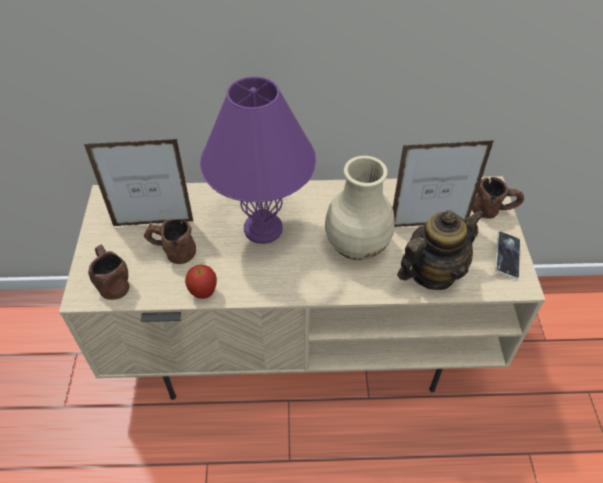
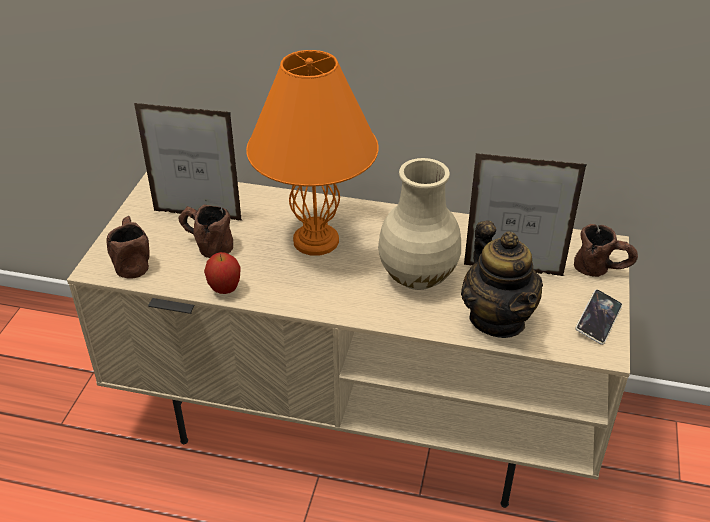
camera: 15 degrees right, 10 degrees down
purple table lamp [200,77,316,244] -> orange table lamp [246,50,379,256]
teapot [397,209,485,290] -> teapot turned 90 degrees clockwise [461,221,543,338]

